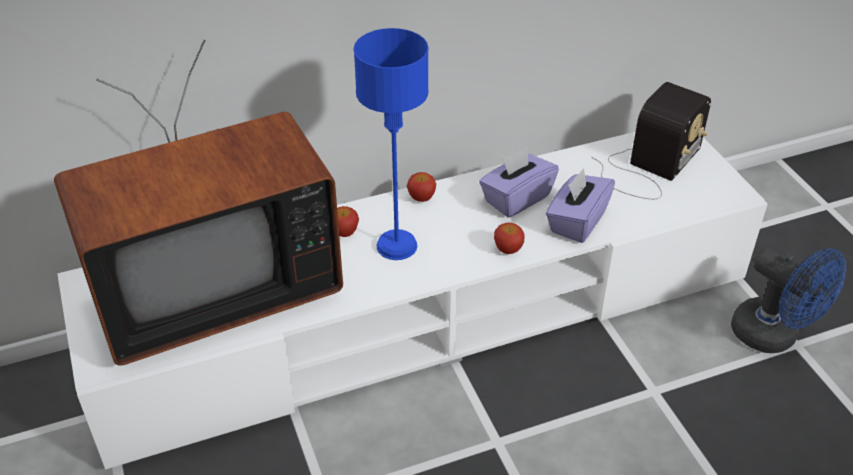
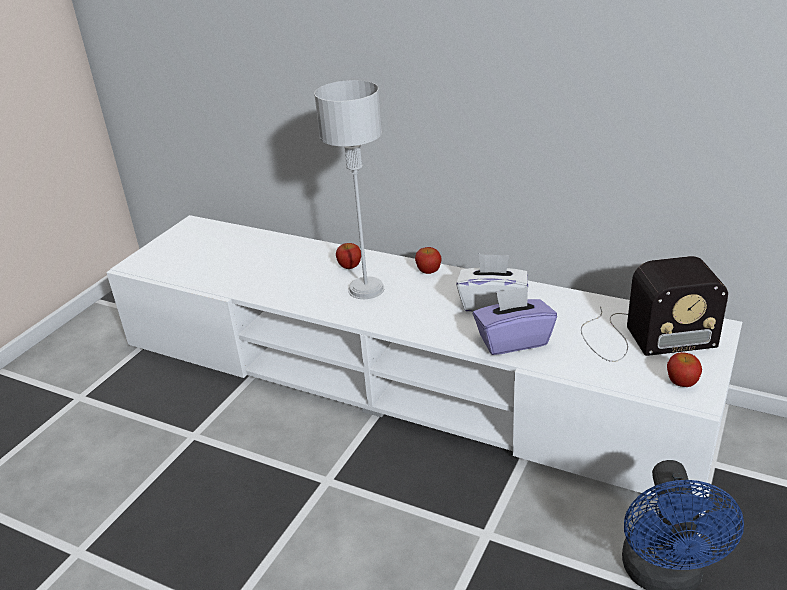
camera: 50 degrees right, 10 degrees down
television [54,40,343,366] -> none
blue table lamp [354,28,429,260] -> grey table lamp [314,80,384,299]
purple tissue box [479,147,559,217] -> white tissue box [456,254,528,312]
apple [494,223,525,254] -> apple moved to [667,352,702,387]

